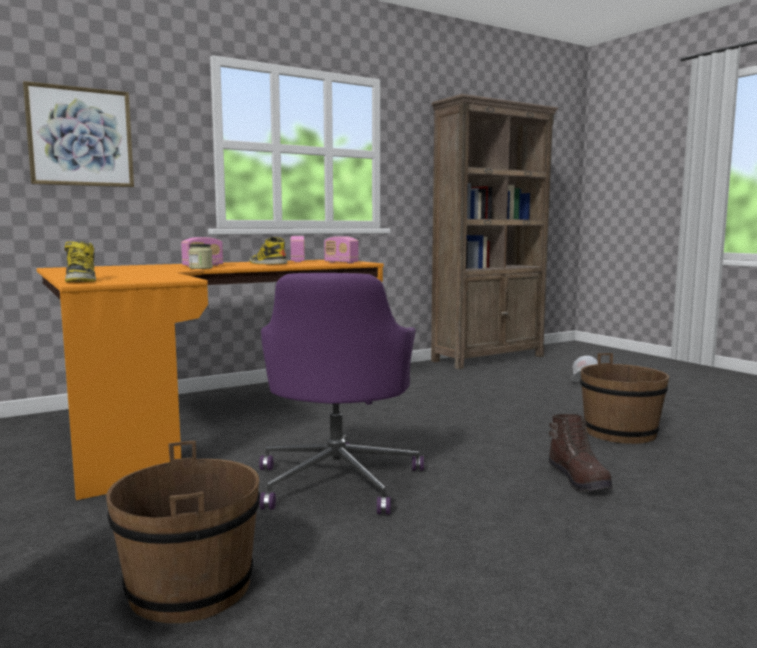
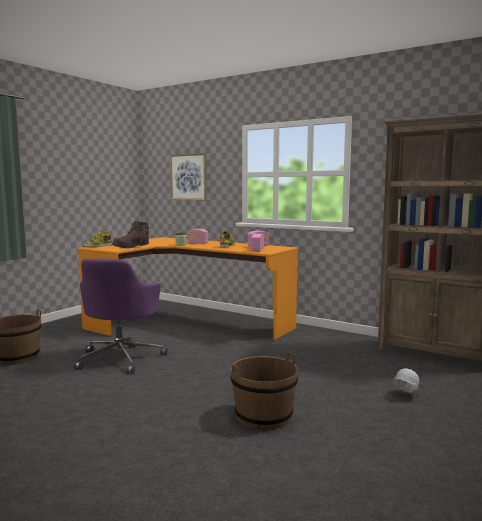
camera: 65 degrees right, 0 degrees up
purple office chair [259,273,424,514] -> purple office chair turned 60 degrees counterclockwise [74,259,168,374]
brown boot [549,414,613,492] -> brown boot moved to [112,221,149,248]

